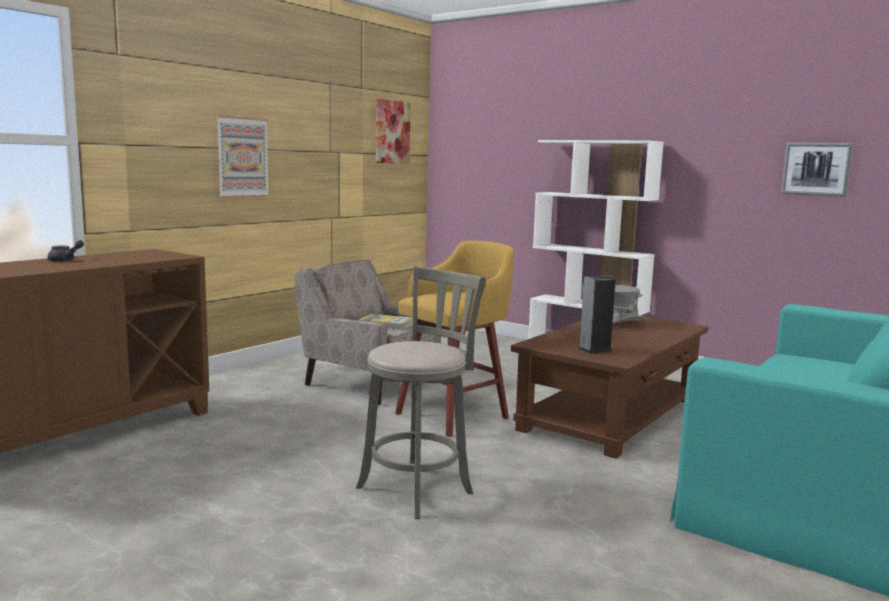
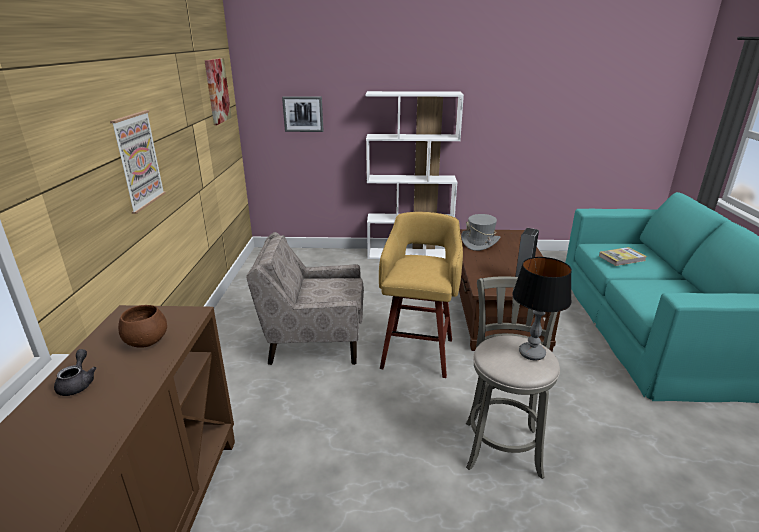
camera: 35 degrees left, 15 degrees up
book [359,314,413,330] -> book moved to [599,247,647,266]
picture [781,143,853,197] -> picture moved to [282,96,324,132]
none -> brown bowl [118,305,167,348]
none -> table lamp [512,257,572,360]

